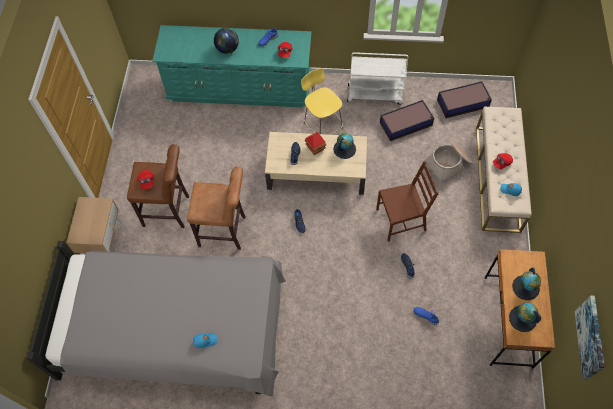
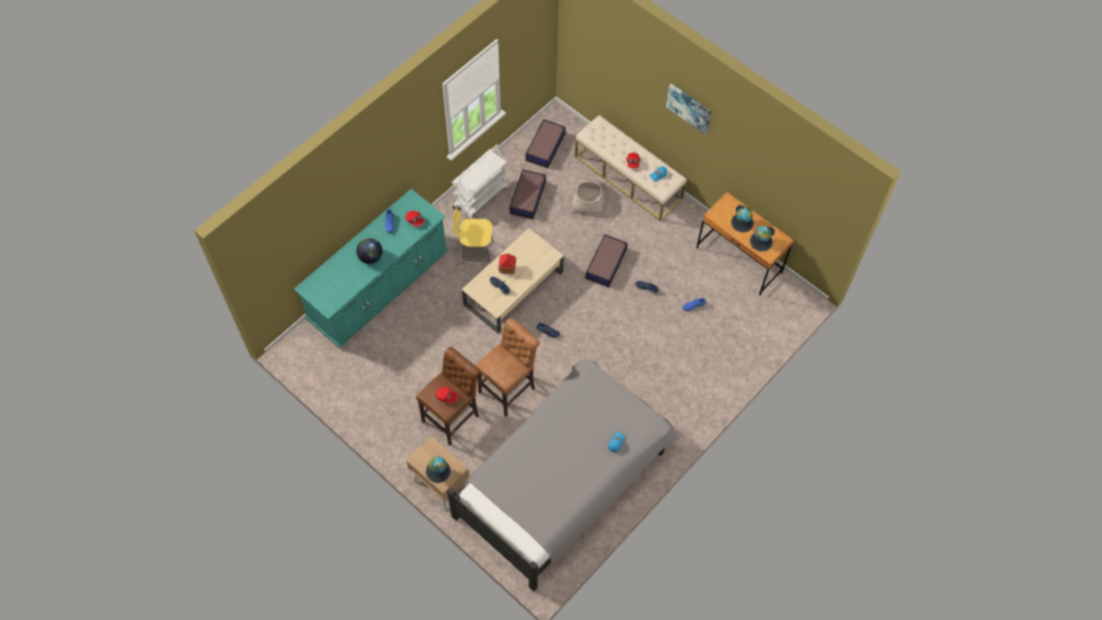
camera: 55 degrees left, 0 degrees up
globe [333,133,356,159] -> globe moved to [426,456,451,483]
brown chair [376,161,439,241] -> storage box [586,234,628,288]
picture [575,296,605,380] -> picture moved to [666,84,712,135]

